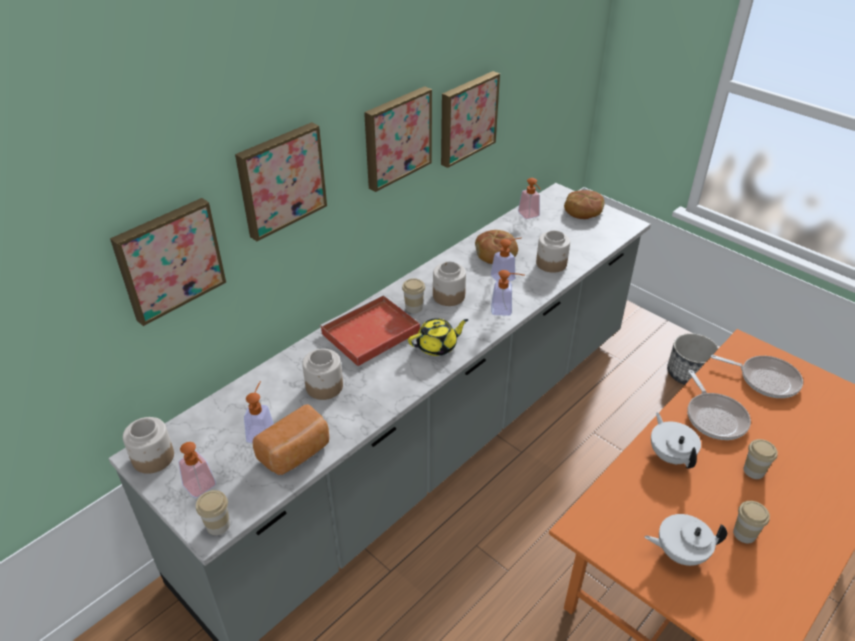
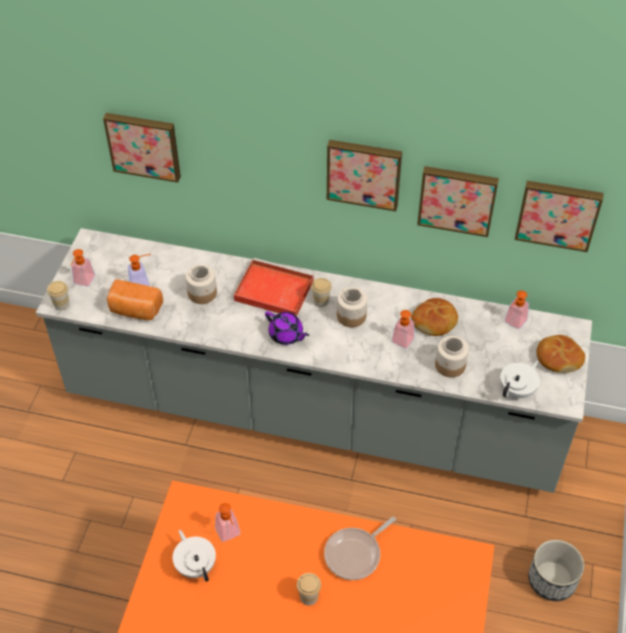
camera: 60 degrees right, 10 degrees up
jar [123,417,174,474] -> none
picture [235,122,327,241] -> picture moved to [515,181,604,252]
yellow teapot [408,318,469,356] -> purple teapot [265,311,309,345]
soap dispenser [491,270,524,316] -> soap dispenser moved to [215,503,240,542]
white teapot [651,413,701,469] -> white teapot moved to [500,360,540,398]
frying pan [711,355,803,398] -> none
cup [733,501,770,543] -> none

